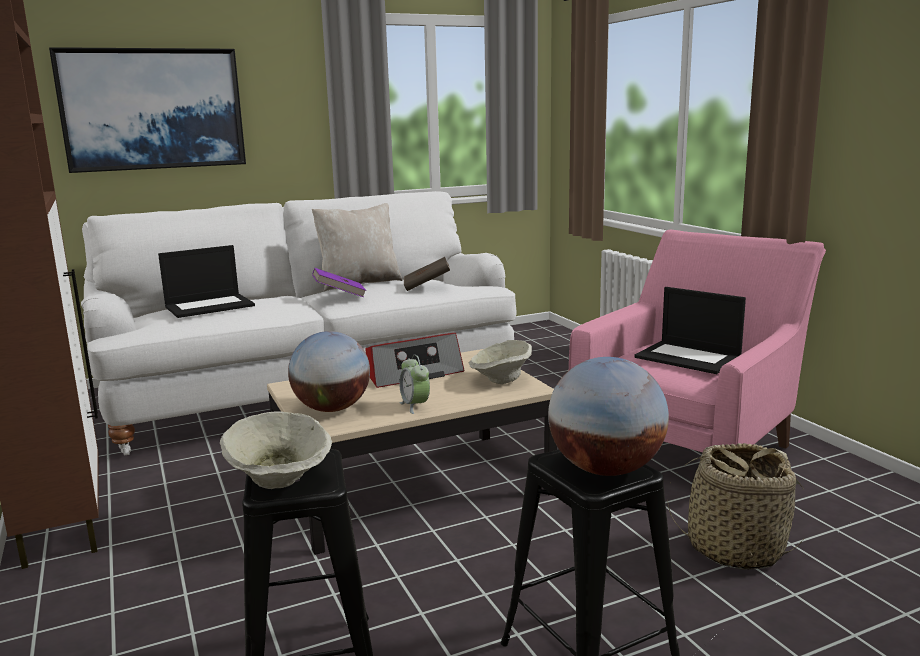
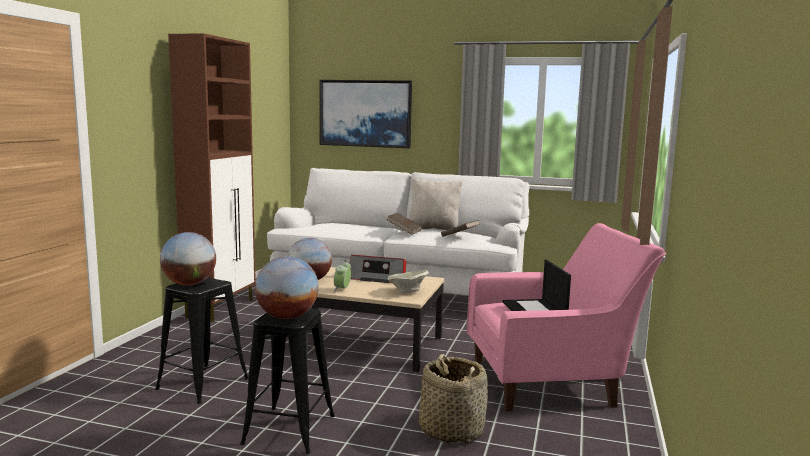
camera: 40 degrees right, 5 degrees down
laptop [158,245,255,318] -> none
beige bowl [220,411,332,489] -> globe [160,232,216,286]
purple book [312,268,366,297] -> brown book [387,213,422,235]

